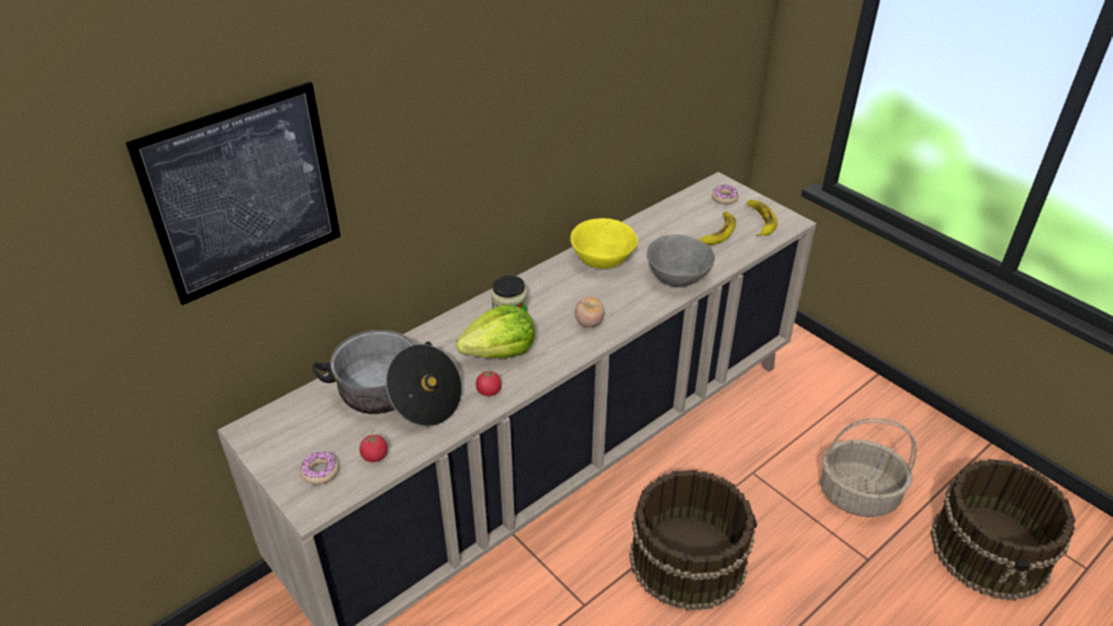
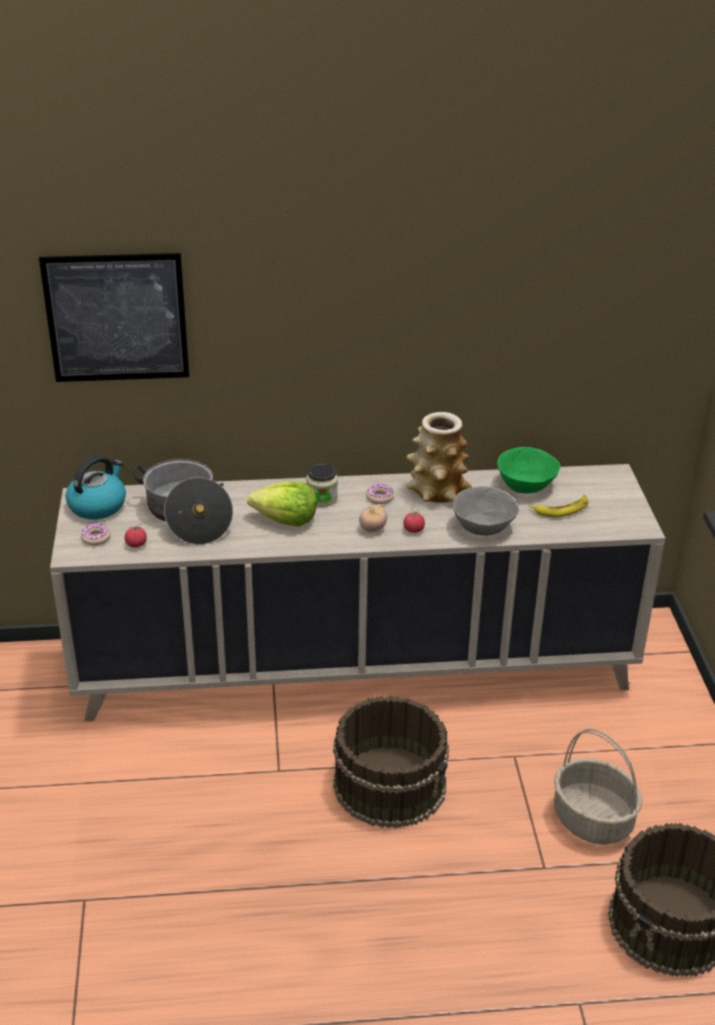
camera: 35 degrees right, 5 degrees down
tomato [476,368,502,396] -> tomato moved to [403,509,425,533]
yellow bowl [570,218,638,269] -> vase [406,412,472,503]
donut [712,185,739,204] -> donut moved to [366,484,394,504]
banana [746,200,778,236] -> none
none -> kettle [65,455,126,519]
none -> green bowl [497,447,560,493]

